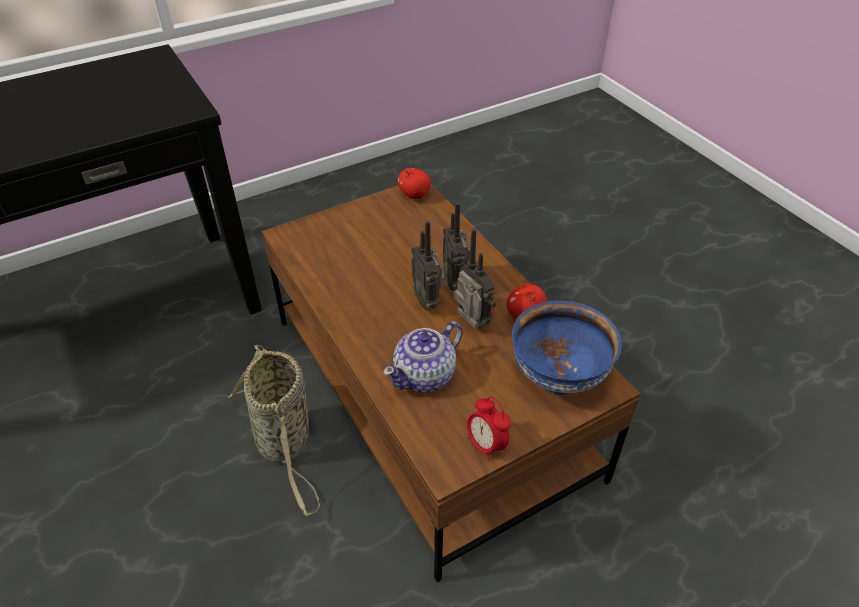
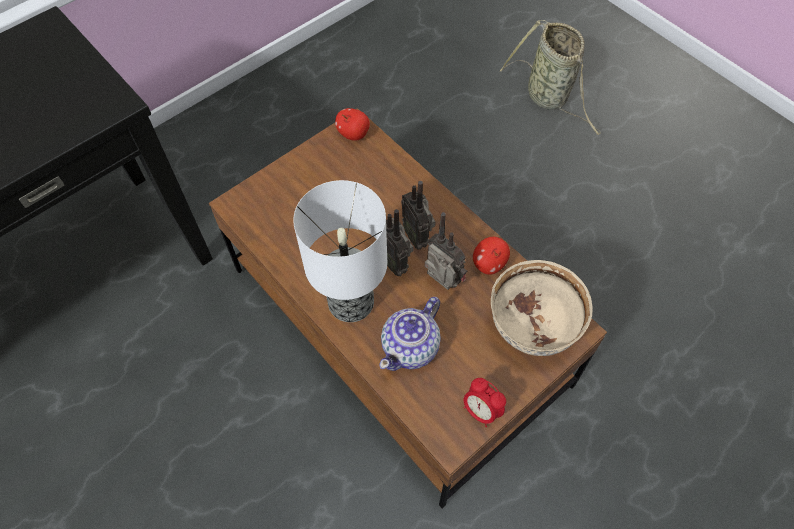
camera: 10 degrees left, 15 degrees up
basket [228,345,320,516] -> basket moved to [500,20,601,135]
blue bowl [512,301,622,395] -> beige bowl [491,260,593,356]
none -> table lamp [293,180,387,322]

